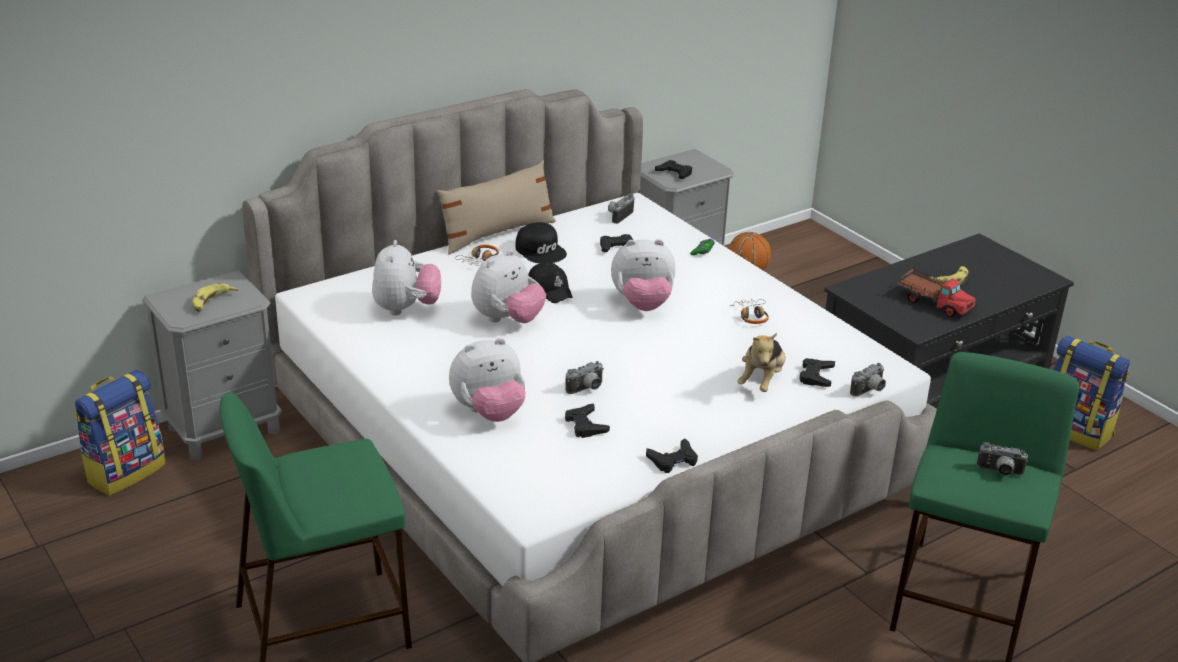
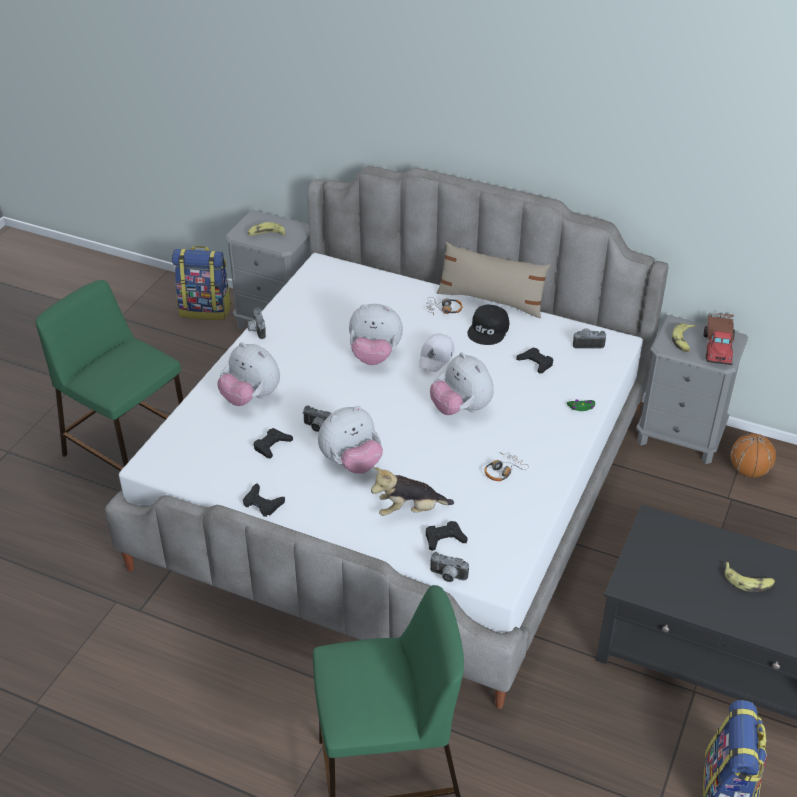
camera: 60 degrees right, 10 degrees up
plush toy [372,240,441,316] -> plush toy moved to [318,406,383,474]
black cap [528,262,573,303] -> white cap [419,334,454,372]
black game controller [655,160,692,179] -> banana [672,323,695,352]
toy truck [898,268,977,317] -> toy truck moved to [704,313,735,365]
camera [976,442,1028,476] -> camera moved to [247,307,266,339]

